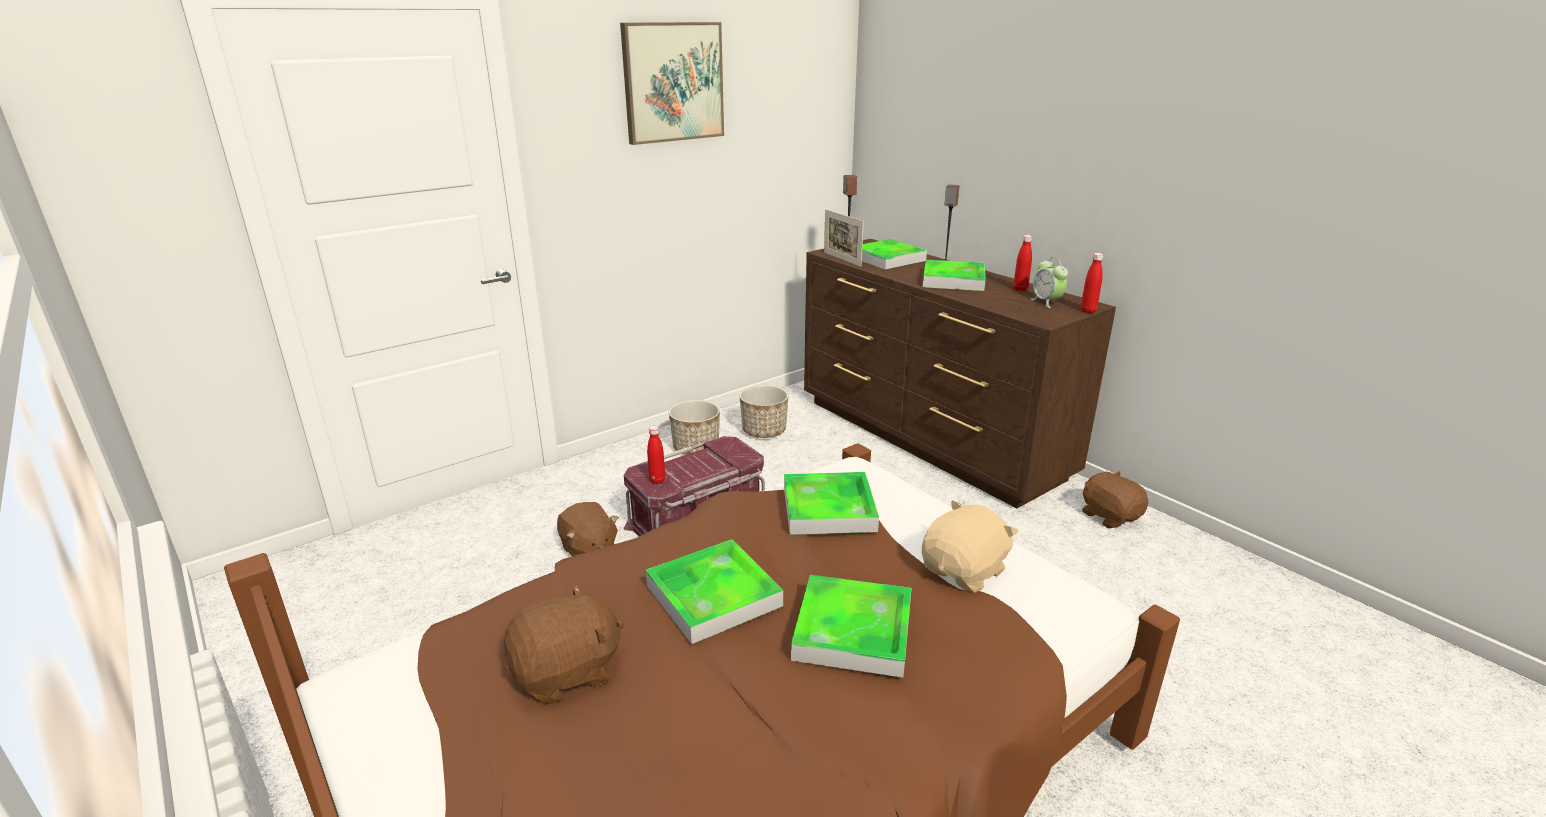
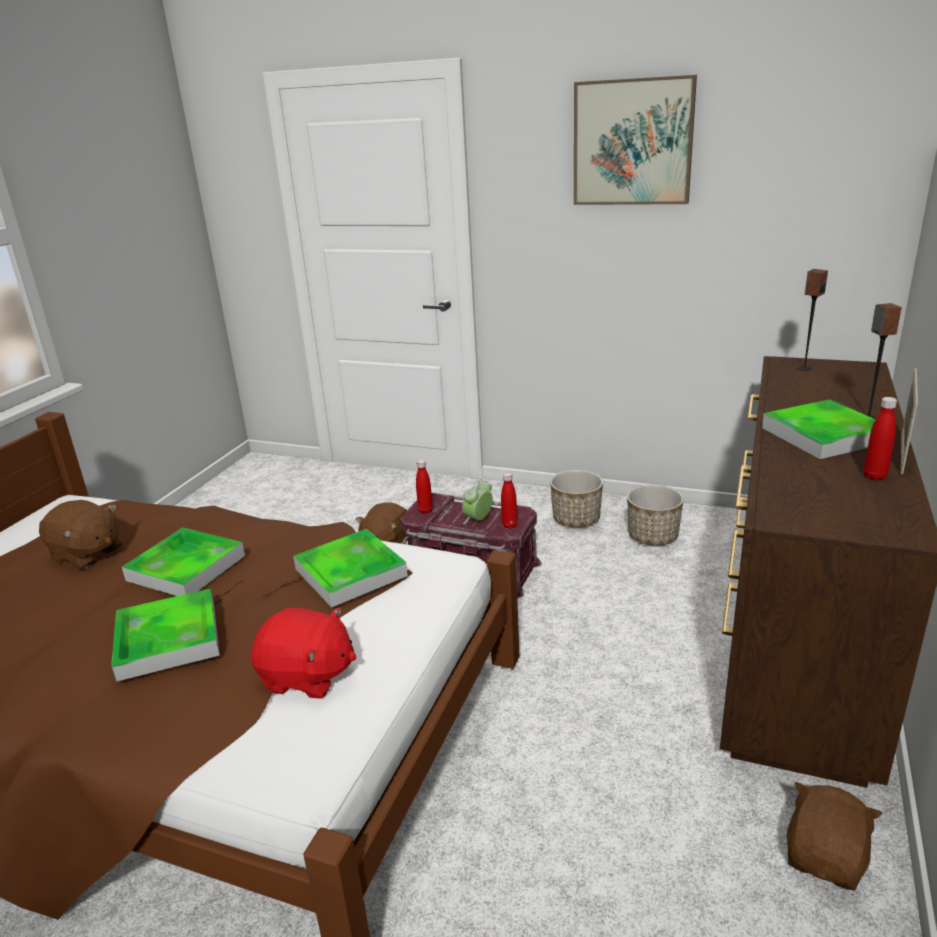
camera: 60 degrees right, 0 degrees up
picture frame [824,209,864,267] -> picture frame moved to [901,368,918,474]
tray [862,239,927,269] -> none
beige plush toy [922,500,1019,592] -> red plush toy [251,607,356,699]
alarm clock [1031,257,1068,308] -> alarm clock moved to [462,479,493,525]
red bottle [1081,253,1103,313] -> red bottle moved to [501,473,517,529]

